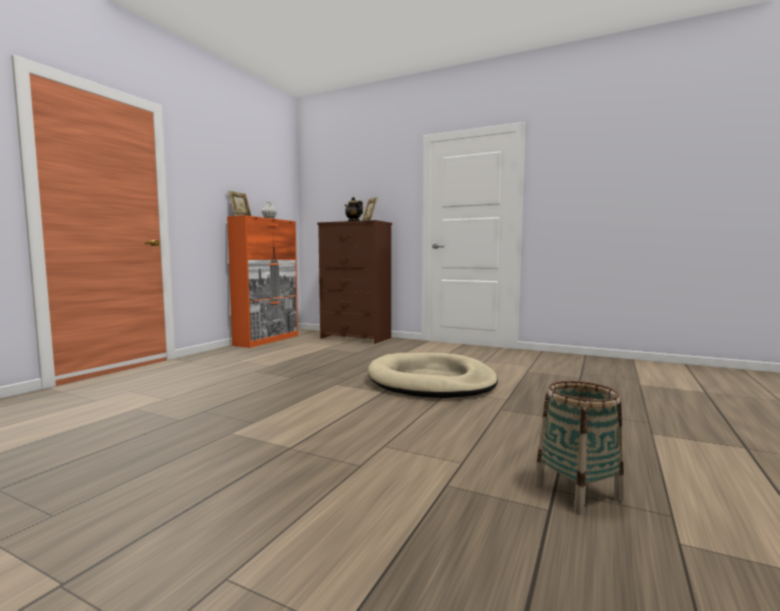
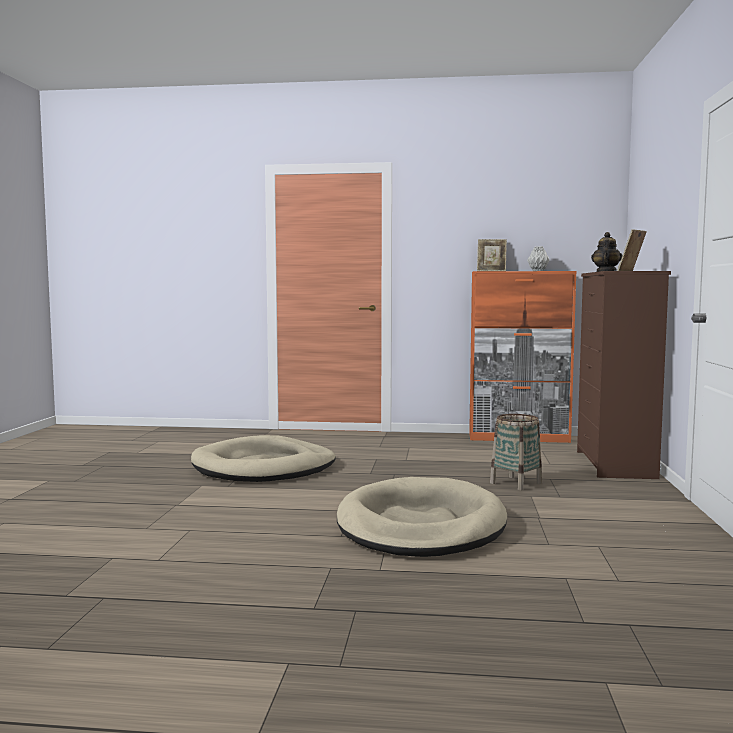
camera: 70 degrees right, 0 degrees up
basket [535,381,624,514] -> basket moved to [490,414,542,490]
none -> beige dog bed [191,435,336,482]

